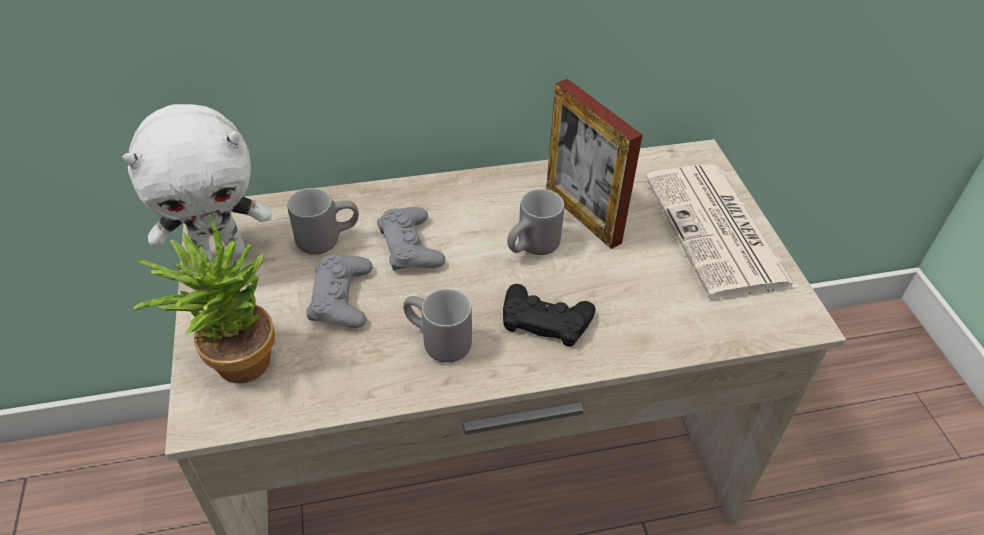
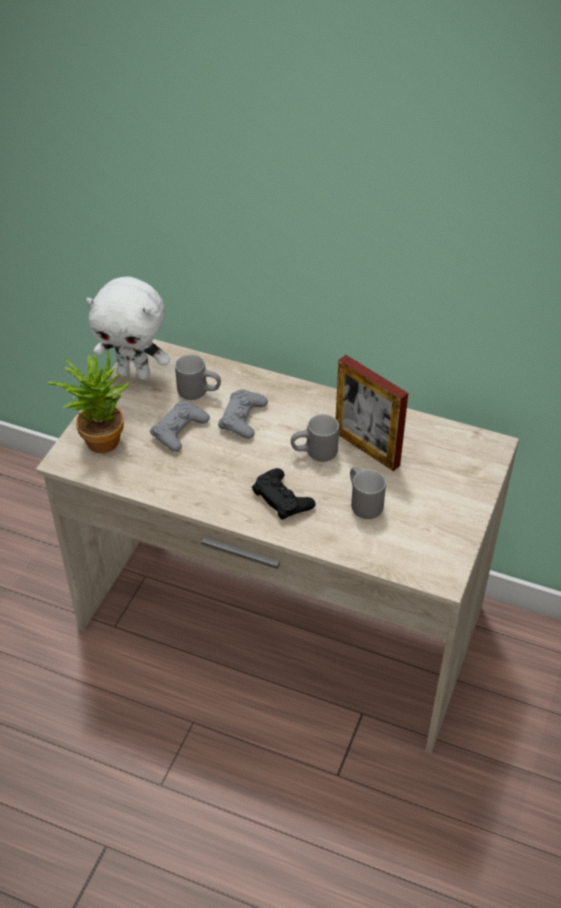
camera: 35 degrees right, 0 degrees up
grey mug [403,289,472,363] -> grey mug moved to [350,467,386,519]
picture frame [546,79,643,249] -> picture frame turned 45 degrees counterclockwise [336,355,408,471]
newspaper [645,164,798,299] -> none

